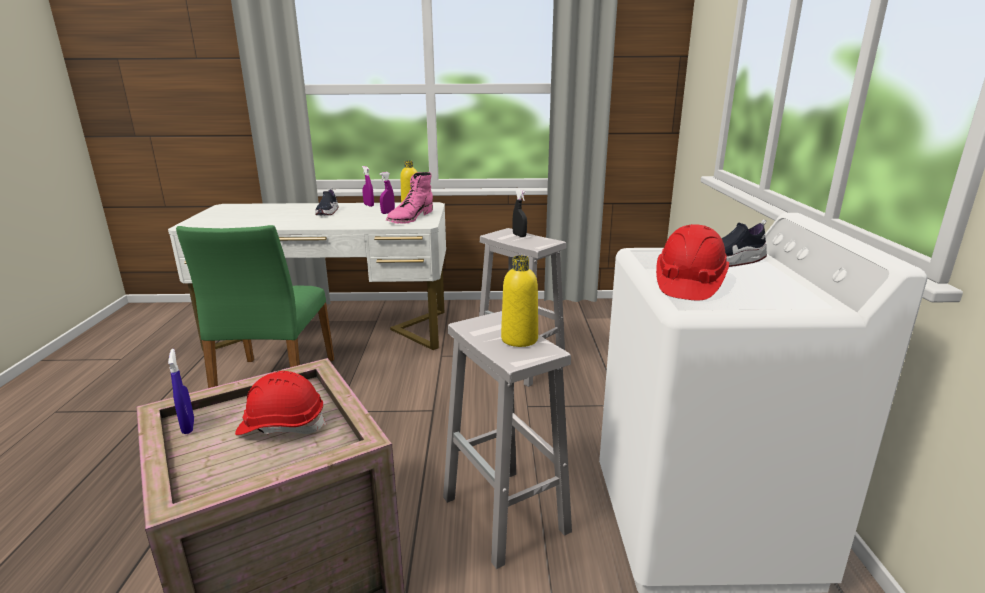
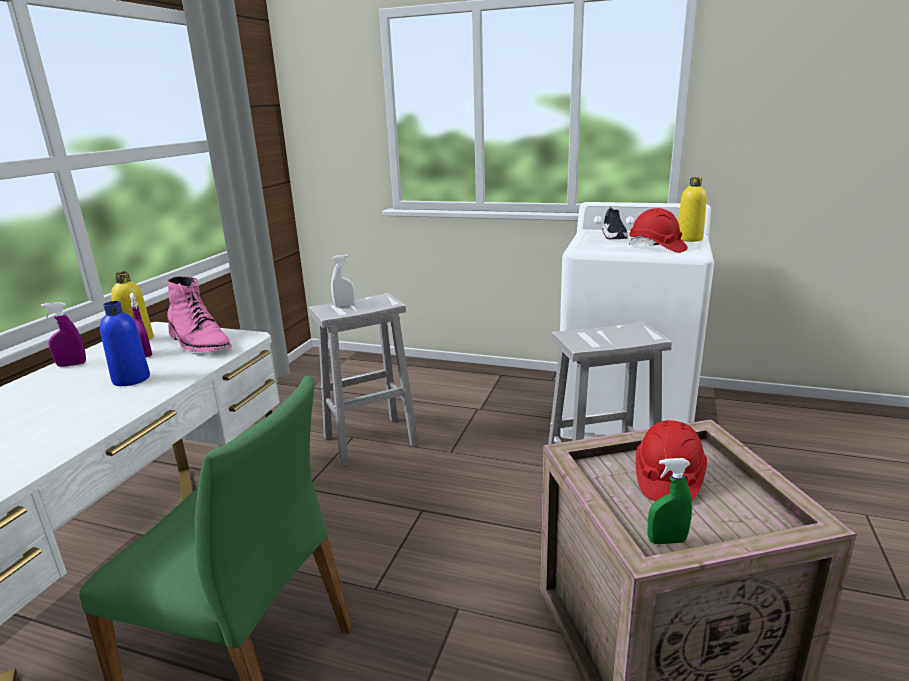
camera: 70 degrees left, 0 degrees up
blue spray bottle [168,349,194,434] -> green spray bottle [648,458,692,544]
shoe [315,188,338,215] -> none
yellow bottle [501,255,538,347] -> yellow bottle moved to [678,177,707,242]
black spray bottle [512,190,527,237] -> white spray bottle [331,255,355,307]
none -> blue bottle [100,301,150,386]

